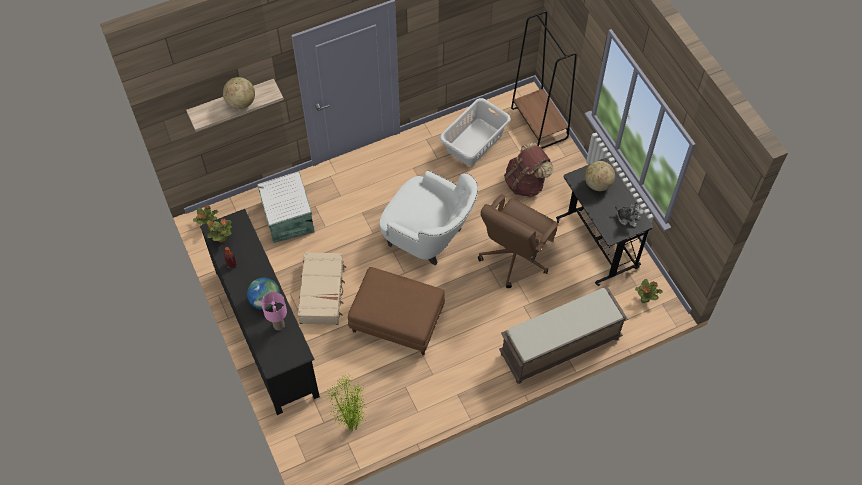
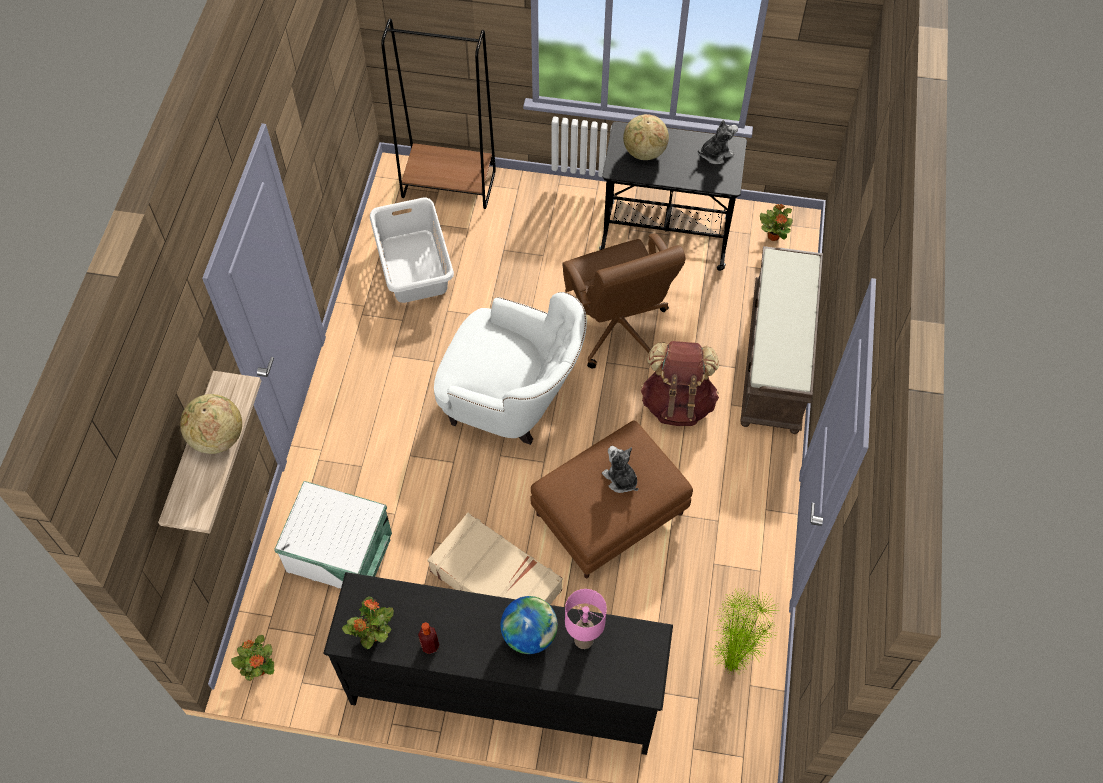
camera: 55 degrees left, 0 degrees up
white armchair [380,171,478,266] -> white armchair turned 45 degrees clockwise [434,292,587,445]
brown backpack [504,143,554,197] -> brown backpack moved to [641,341,719,426]
none -> plush toy [602,446,639,493]

